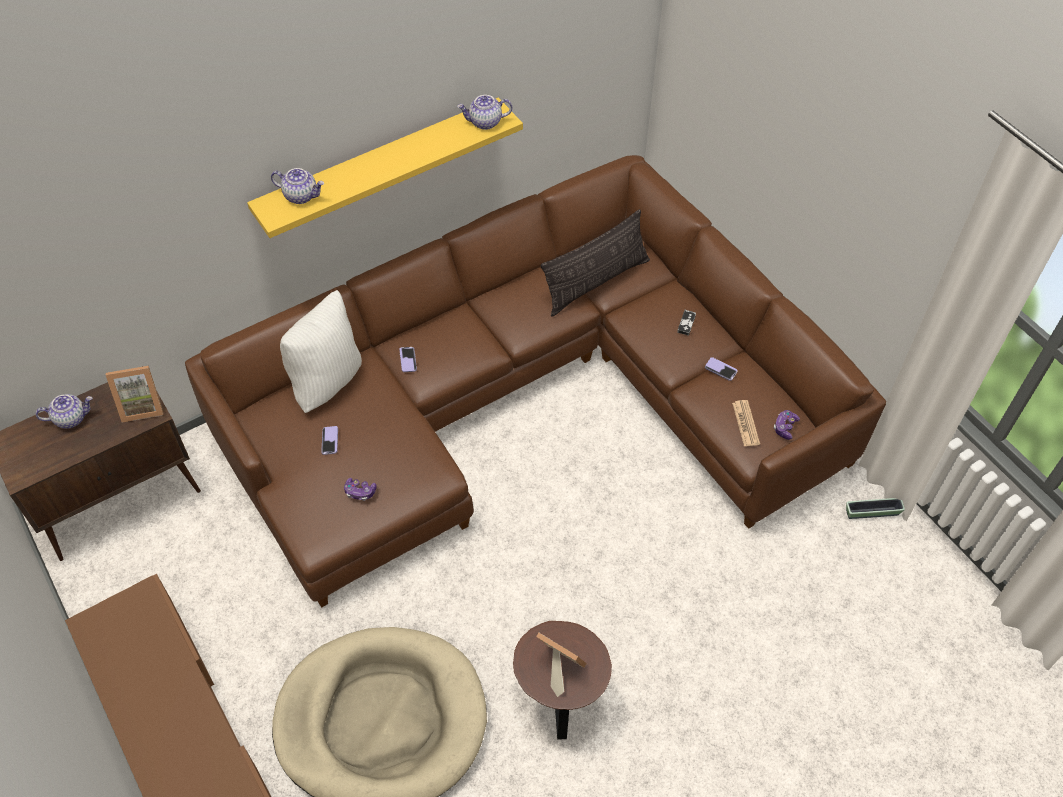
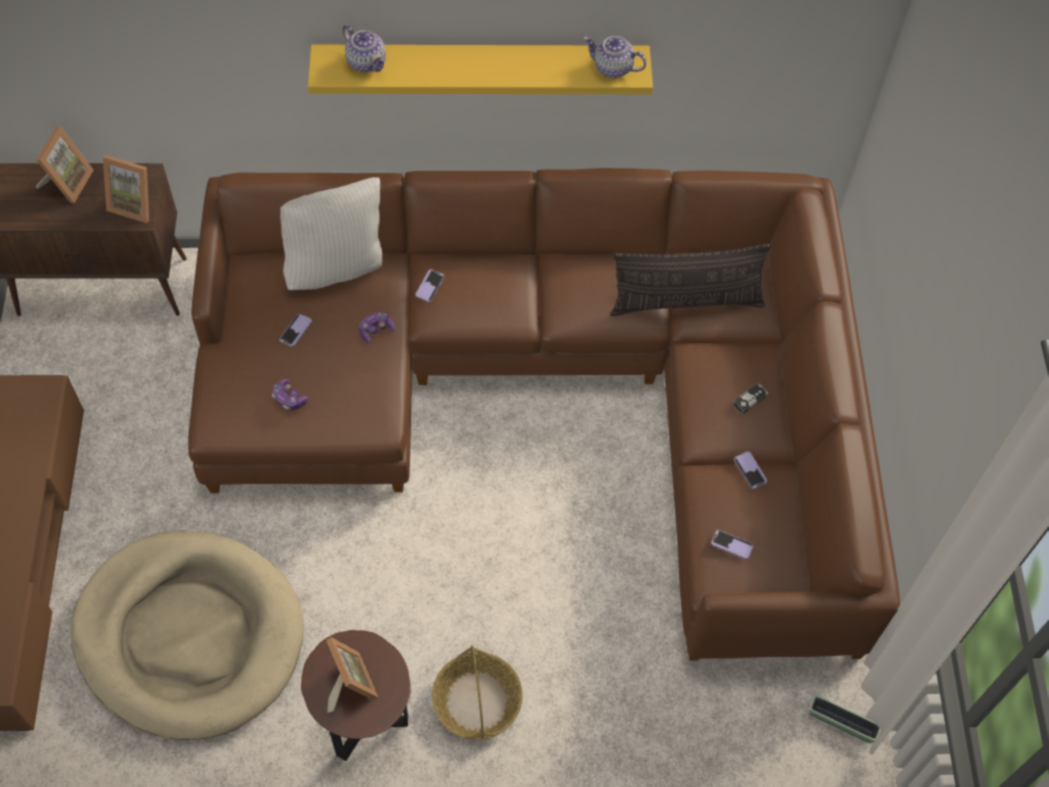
camera: 30 degrees right, 5 degrees up
teapot [36,394,92,429] -> picture frame [35,126,93,203]
newspaper [732,400,760,446] -> phone [711,530,753,559]
game controller [774,410,800,440] -> game controller moved to [359,312,395,343]
none -> basket [432,645,523,740]

